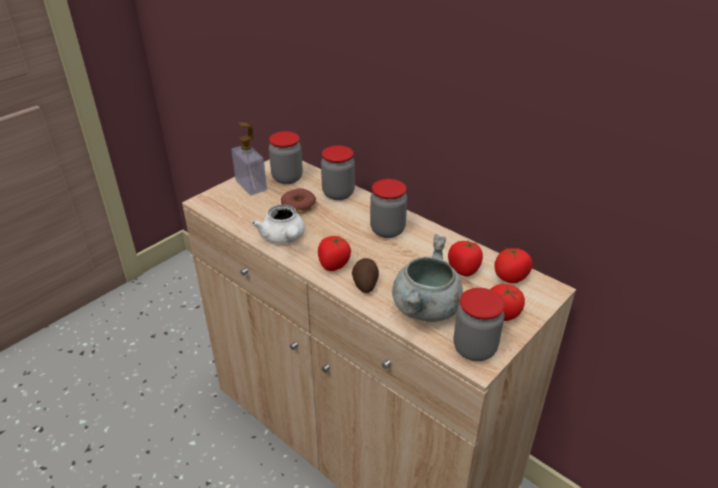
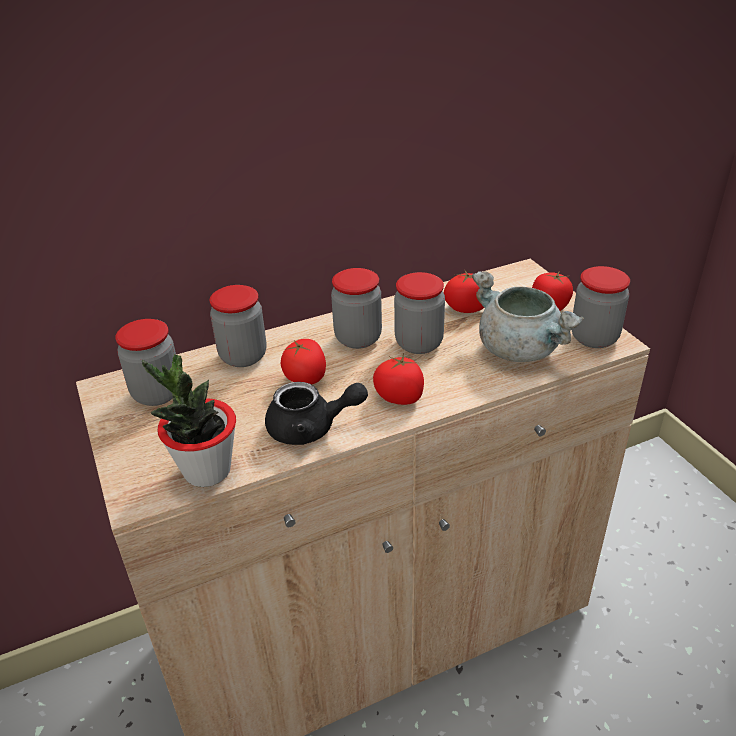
camera: 65 degrees left, 0 degrees up
soap dispenser [231,122,267,195] -> none
white teapot [252,204,305,244] -> black teapot [265,382,368,445]
donut [281,188,316,213] -> none
potato [352,258,379,293] -> none
tomato [494,248,532,283] -> tomato moved to [281,339,326,385]
none -> potted plant [142,354,236,487]
none -> jar [394,272,445,354]

